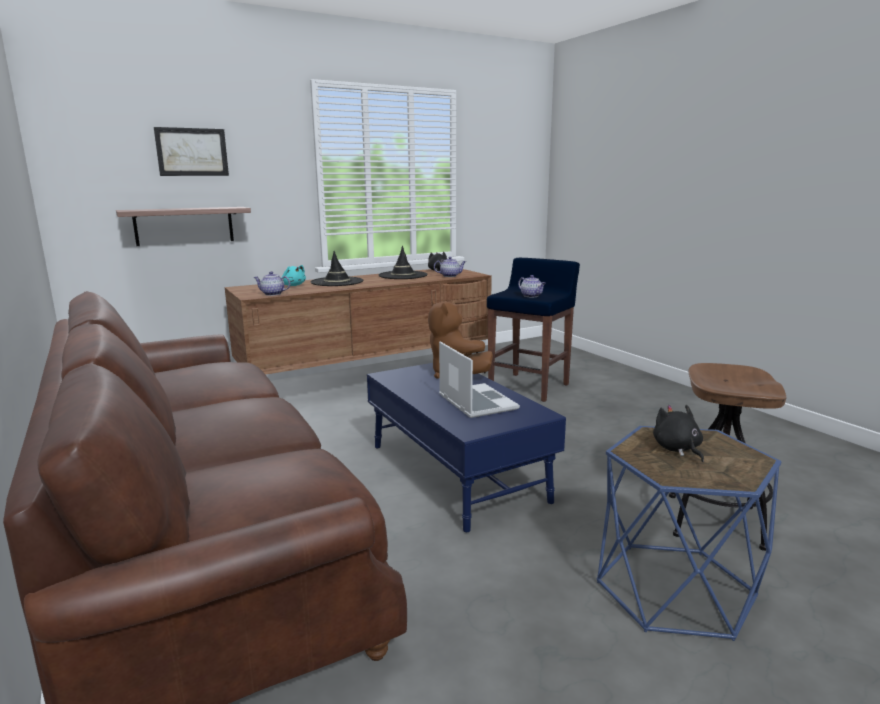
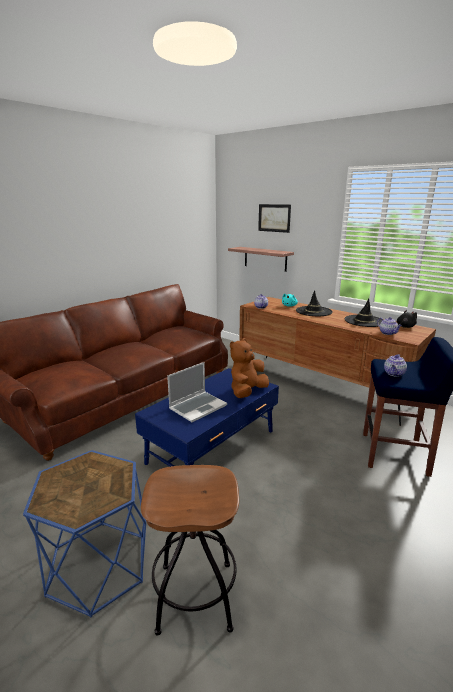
camera: 70 degrees right, 5 degrees up
black plush toy [653,405,704,462] -> none

